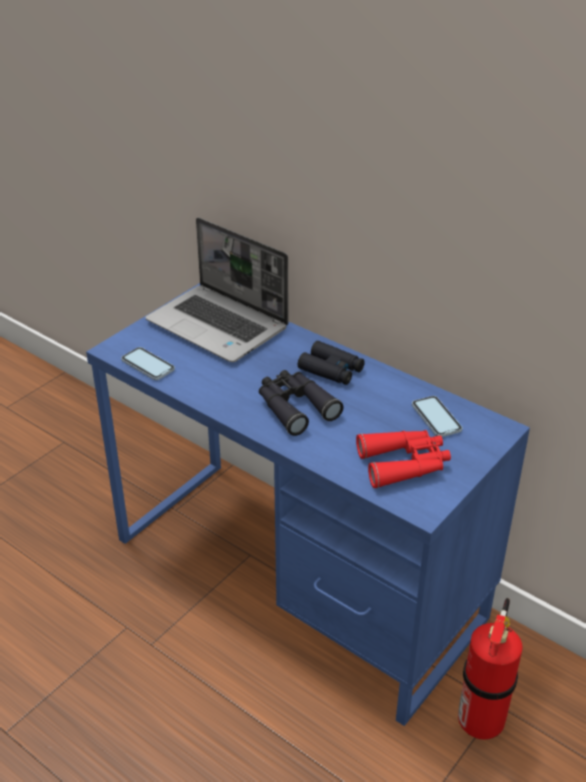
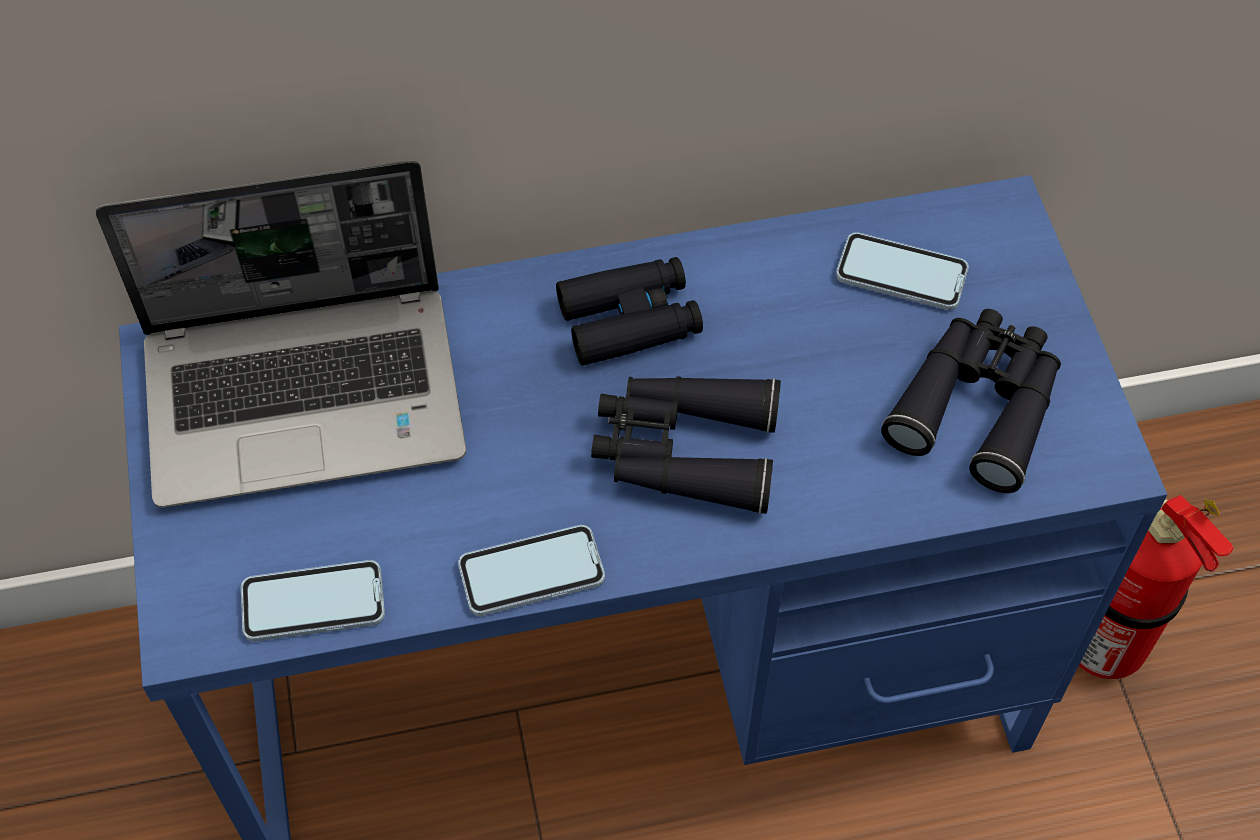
camera: 50 degrees left, 20 degrees up
red binoculars [356,430,451,488] -> black binoculars [881,309,1061,493]
none -> phone [458,525,605,616]

